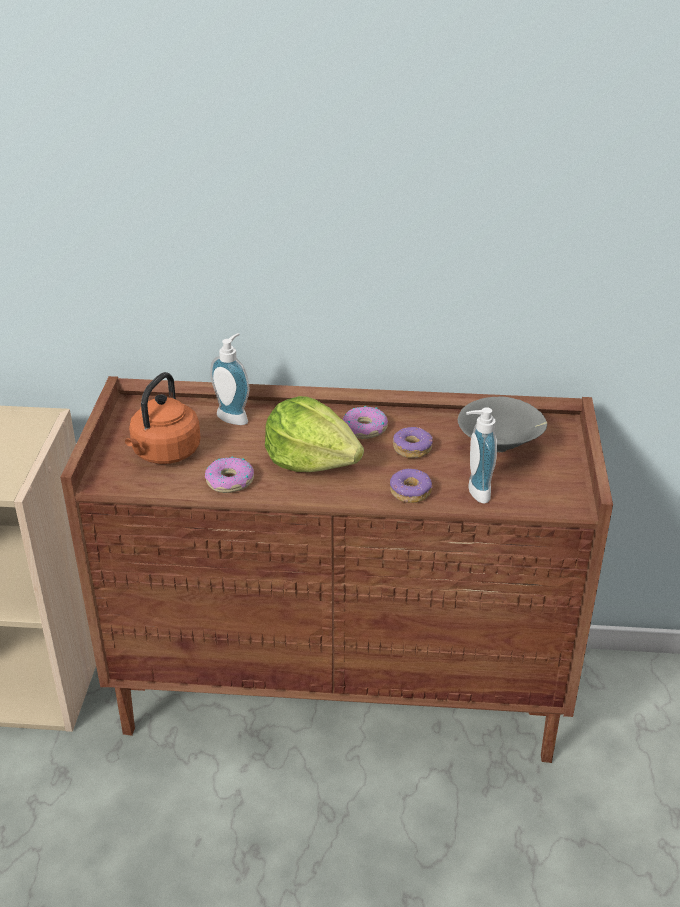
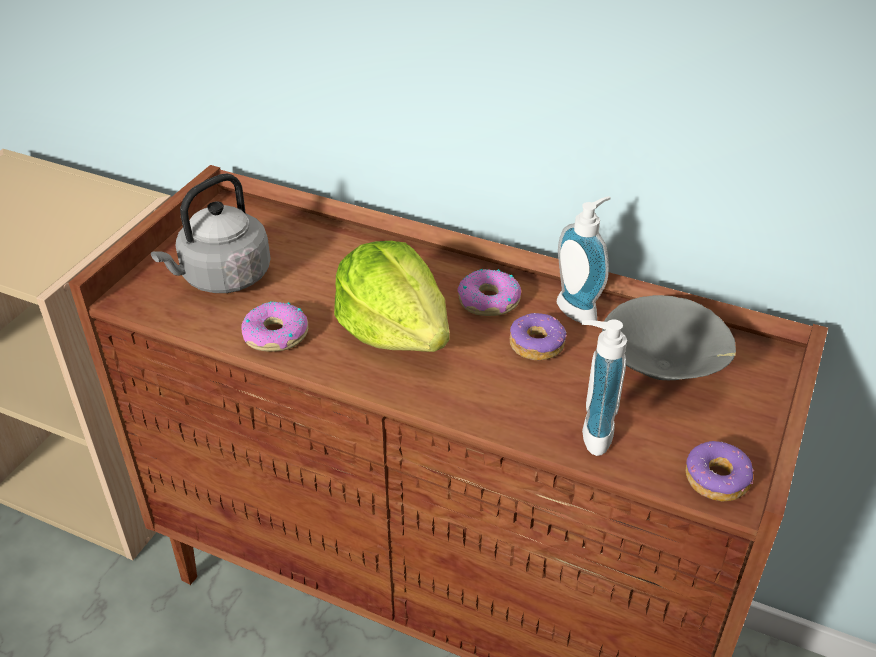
camera: 20 degrees right, 5 degrees up
orange kettle [125,372,200,464] -> grey kettle [151,173,271,293]
soap dispenser [210,333,250,425] -> soap dispenser moved to [557,196,611,323]
donut [390,469,432,503] -> donut moved to [686,441,755,501]

